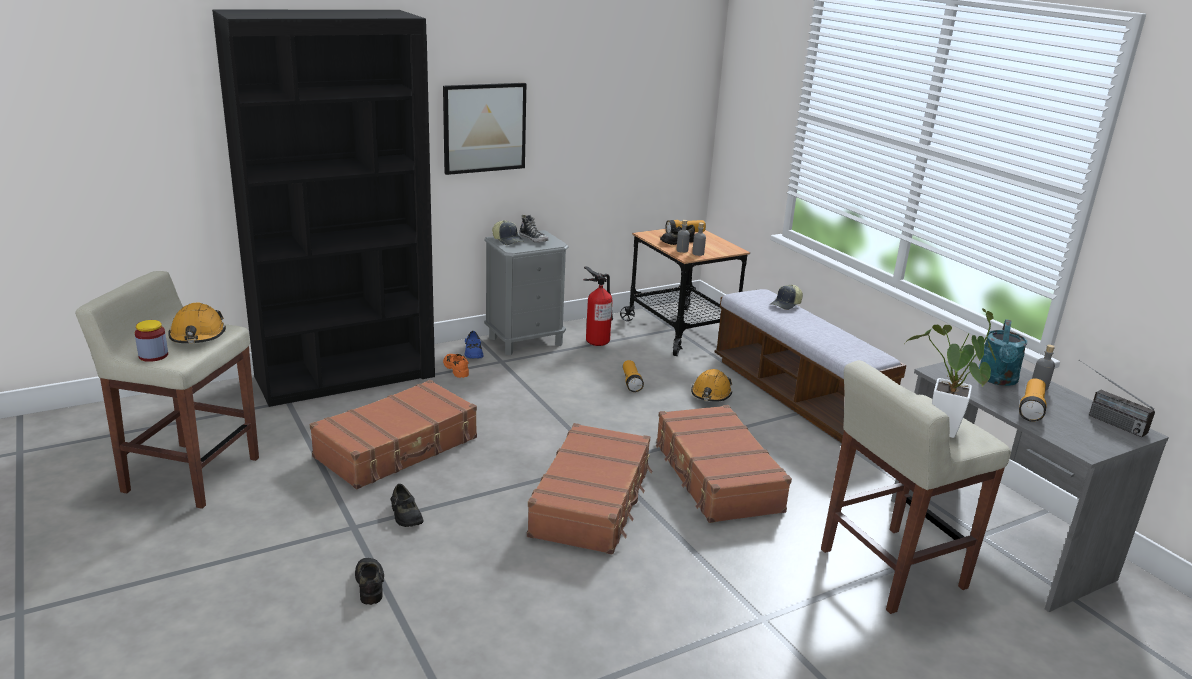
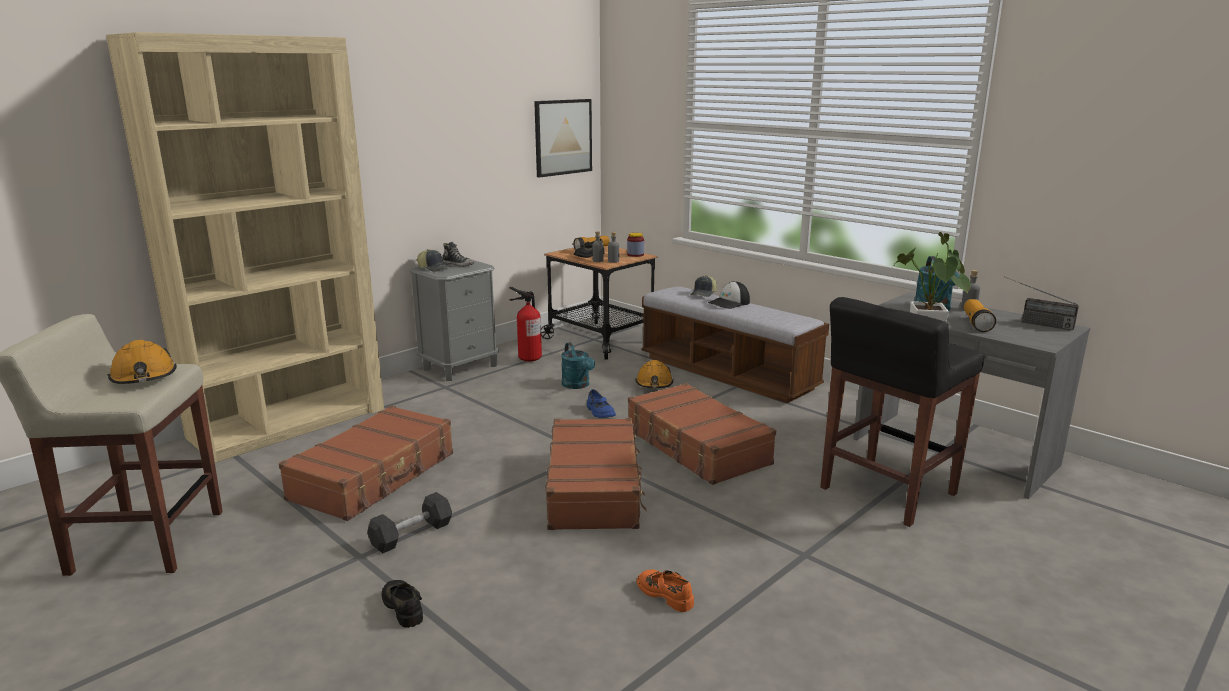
camera: 15 degrees left, 5 degrees down
jar [135,320,168,362] -> jar moved to [627,233,644,257]
black bookcase [212,9,435,407] -> beige bookcase [106,32,384,463]
black shoe [391,484,424,527] -> black dumbbell [367,492,452,553]
picture [443,83,526,175] -> picture moved to [534,99,592,178]
orange shoe [443,354,469,378] -> orange shoe moved to [636,569,694,612]
blue shoe [465,331,484,359] -> blue shoe moved to [587,389,616,418]
flashlight [623,360,644,392] -> turquoise watering can [561,342,595,389]
beige stool [821,360,1011,614] -> black stool [820,297,984,527]
none -> cap [708,281,750,309]

